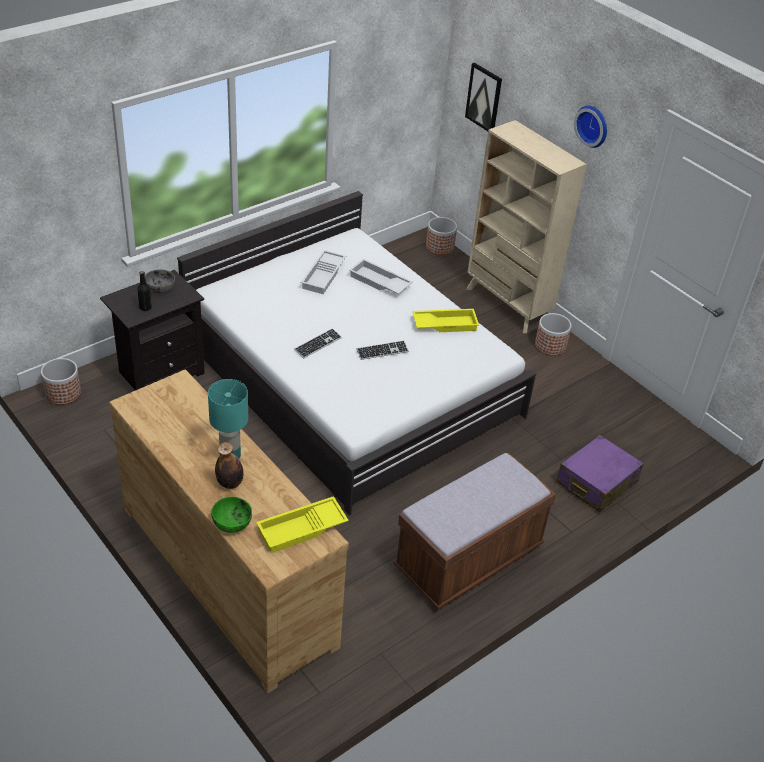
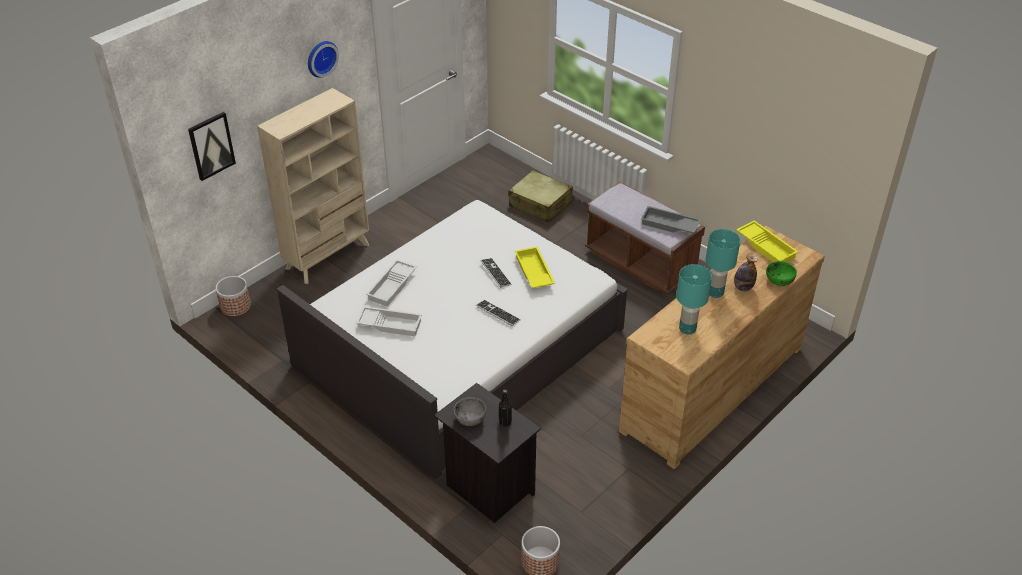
camera: 95 degrees left, 0 degrees up
yellow tray [412,309,479,332] -> yellow tray moved to [515,247,555,288]
planter [535,313,572,356] -> none
purple suitcase [556,435,644,512] -> beige suitcase [508,170,573,223]
none -> grey tray [641,206,701,233]
none -> turquoise table lamp [676,264,712,335]

